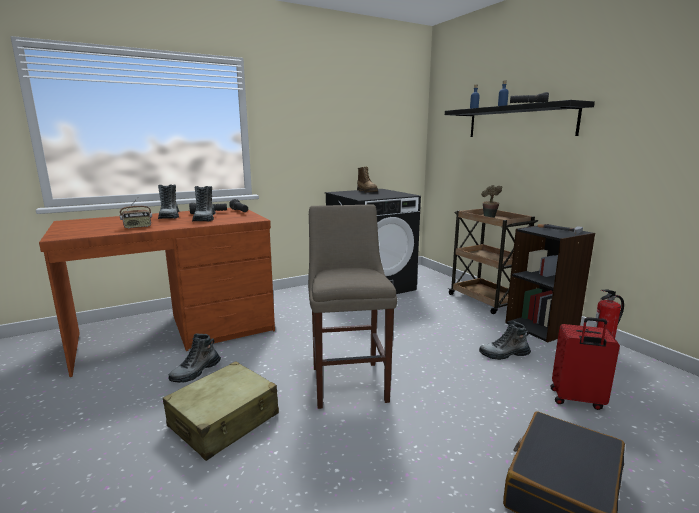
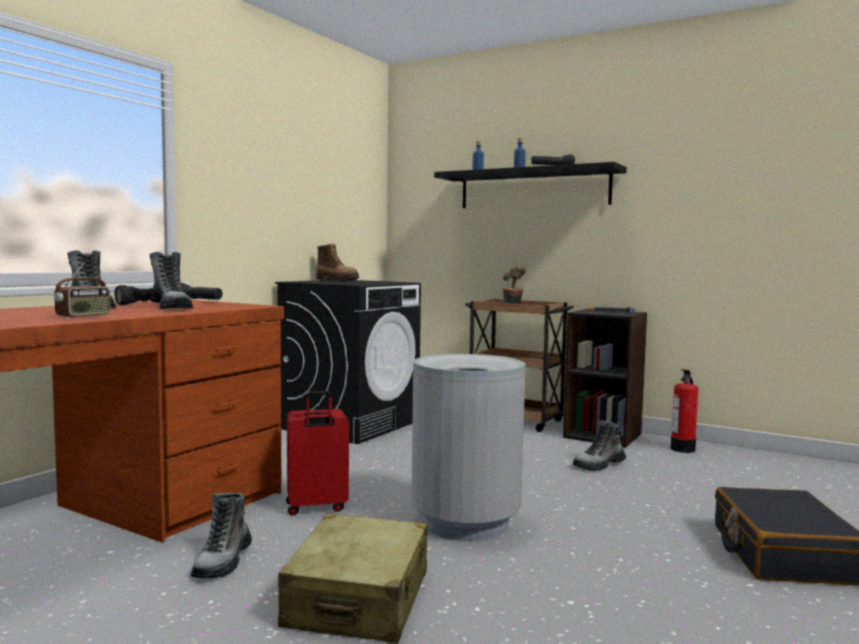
camera: 30 degrees left, 10 degrees down
beige stool [308,204,397,409] -> grey trash can [411,354,526,541]
red suitcase [550,317,620,410] -> red suitcase moved to [286,391,349,516]

